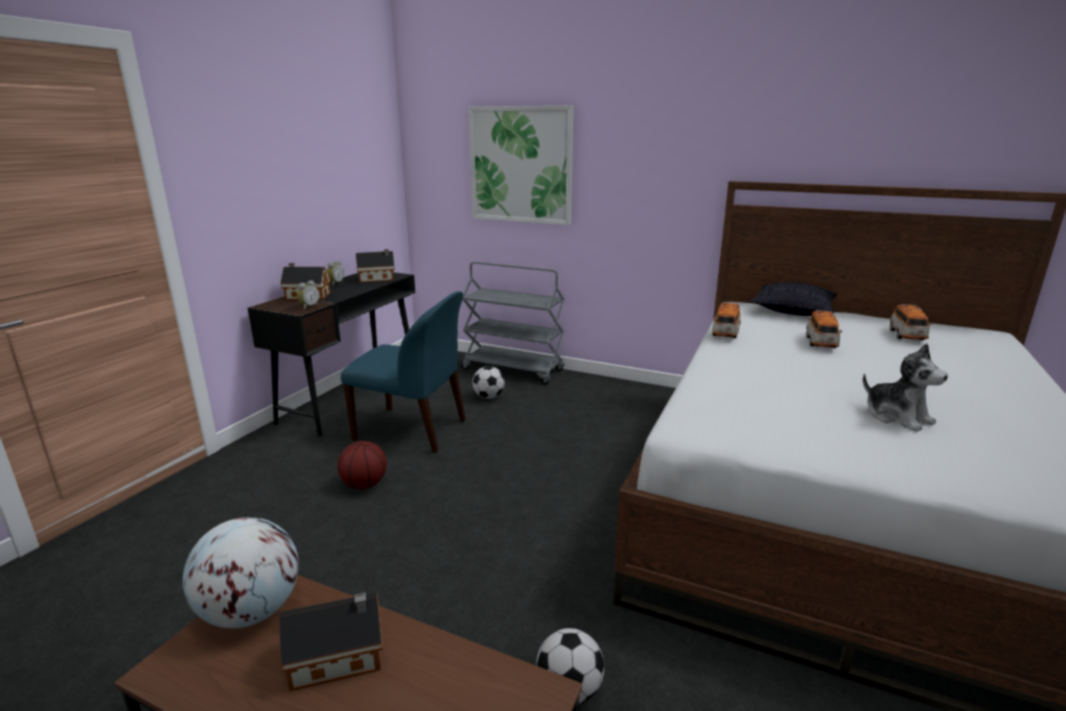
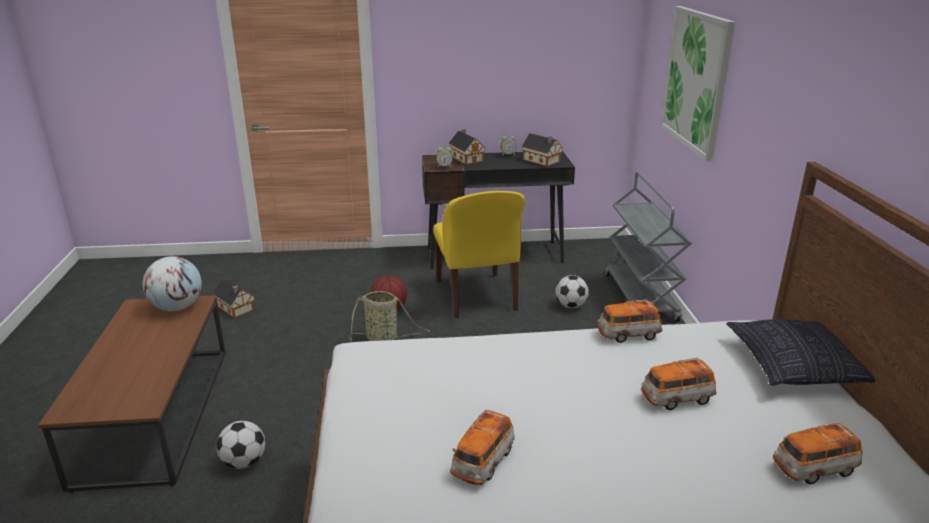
camera: 60 degrees right, 5 degrees up
toy house [279,593,383,691] -> toy house moved to [212,278,255,318]
blue chair [341,291,466,453] -> yellow chair [433,191,525,318]
plush toy [863,343,948,432] -> toy car [450,410,514,485]
none -> basket [348,291,430,341]

